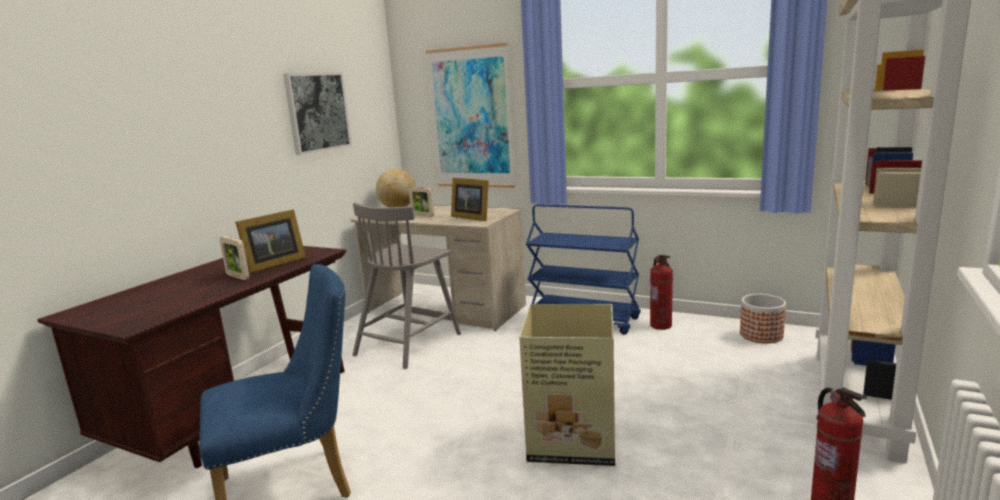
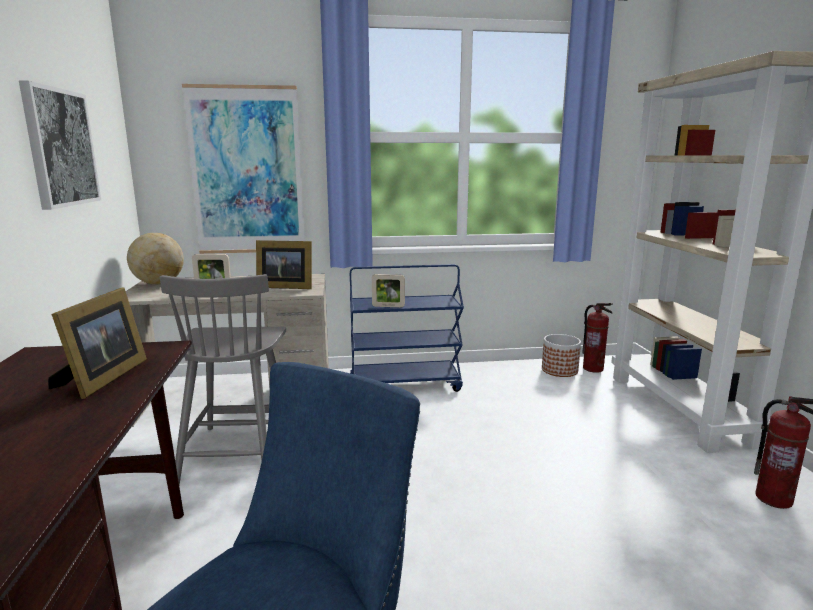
camera: 35 degrees left, 0 degrees up
picture frame [219,236,250,280] -> picture frame moved to [372,274,405,307]
cardboard box [519,304,615,466] -> none
fire extinguisher [650,255,673,330] -> fire extinguisher moved to [582,303,613,373]

